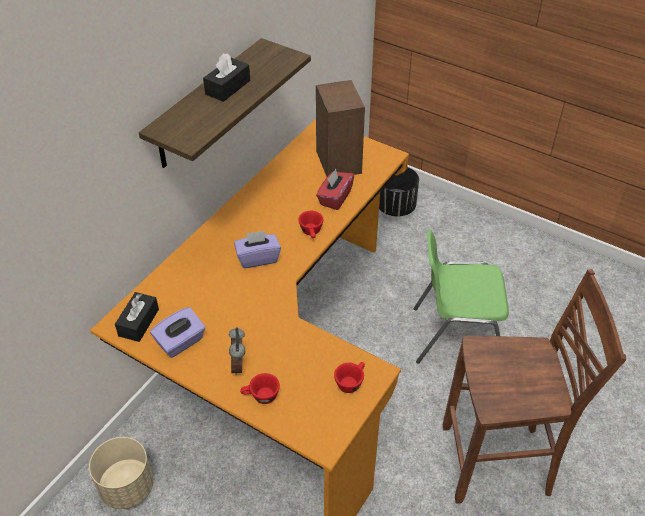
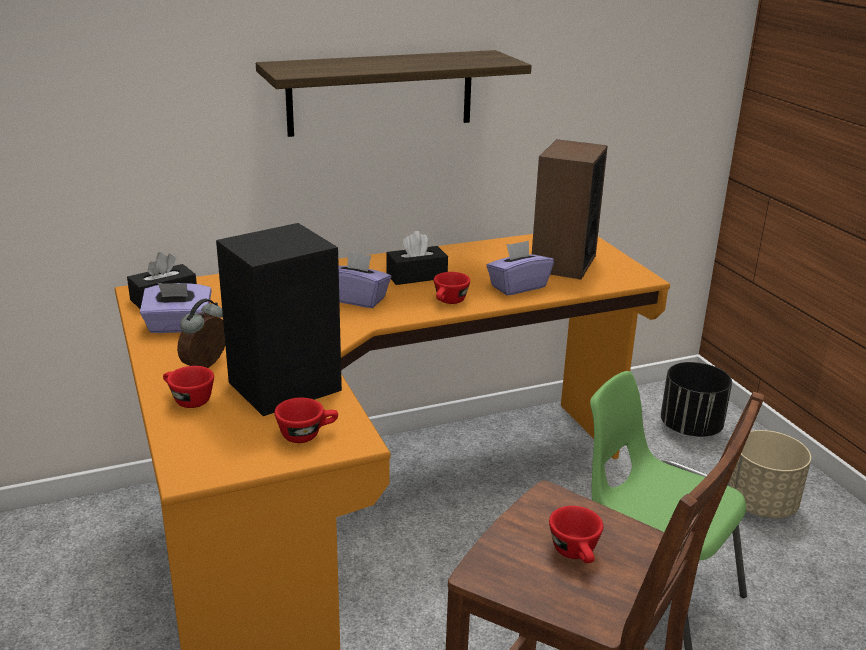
camera: 35 degrees right, 20 degrees down
beige planter [89,437,154,509] -> beige planter moved to [728,430,811,518]
black tissue box [203,53,250,102] -> black tissue box moved to [386,231,448,285]
red tissue box [316,169,354,210] -> purple tissue box [486,240,554,296]
none -> black speaker [216,223,342,416]
none -> red cup [549,506,603,563]

